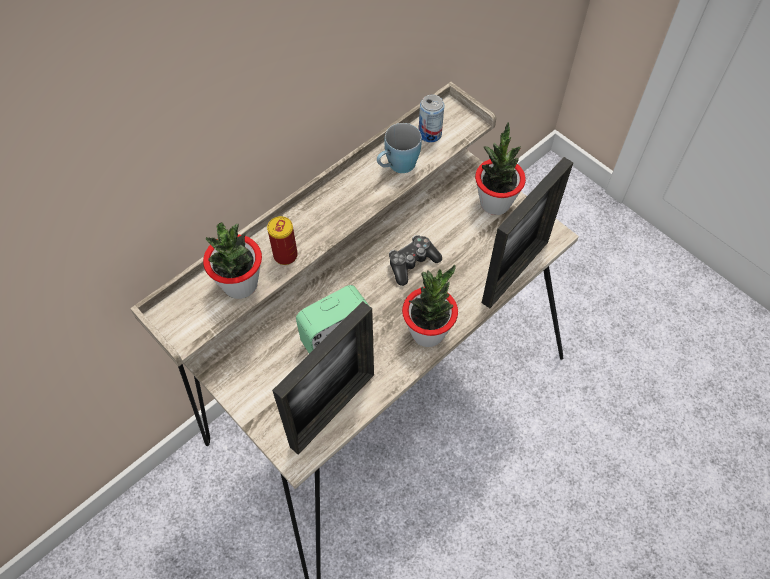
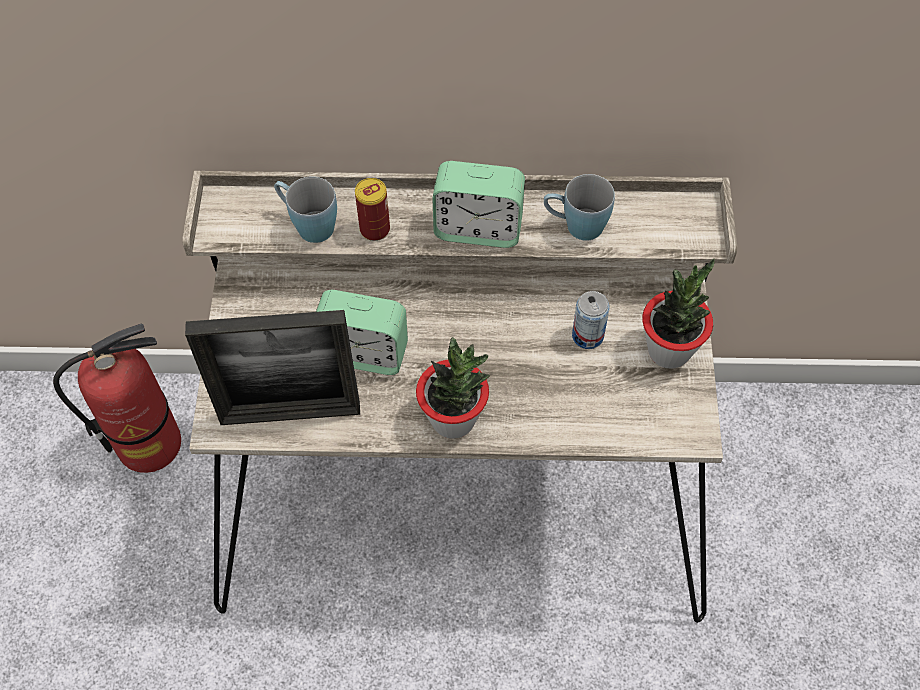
camera: 45 degrees right, 0 degrees up
potted plant [203,222,262,299] -> blue mug [274,177,337,243]
game controller [389,235,442,286] -> none
can [419,94,444,143] -> can moved to [572,291,610,349]
picture frame [482,157,573,308] -> none
none -> fire extinguisher [53,324,181,473]
none -> alarm clock [432,161,525,248]

